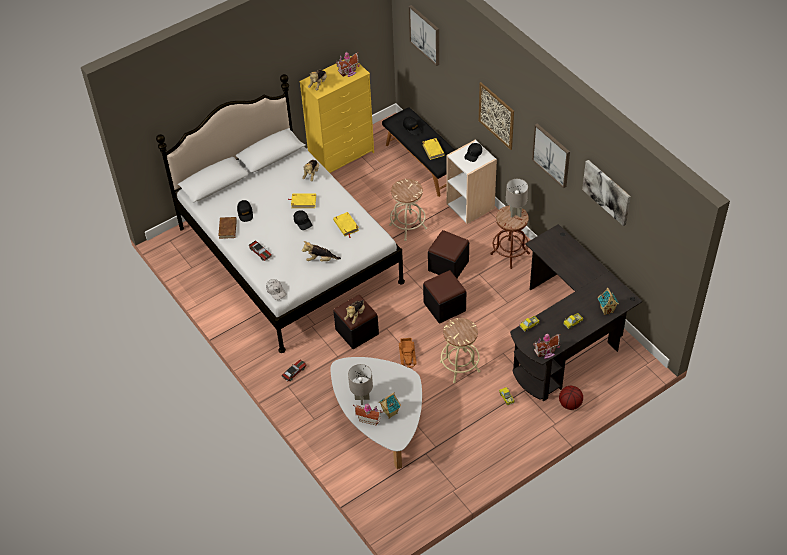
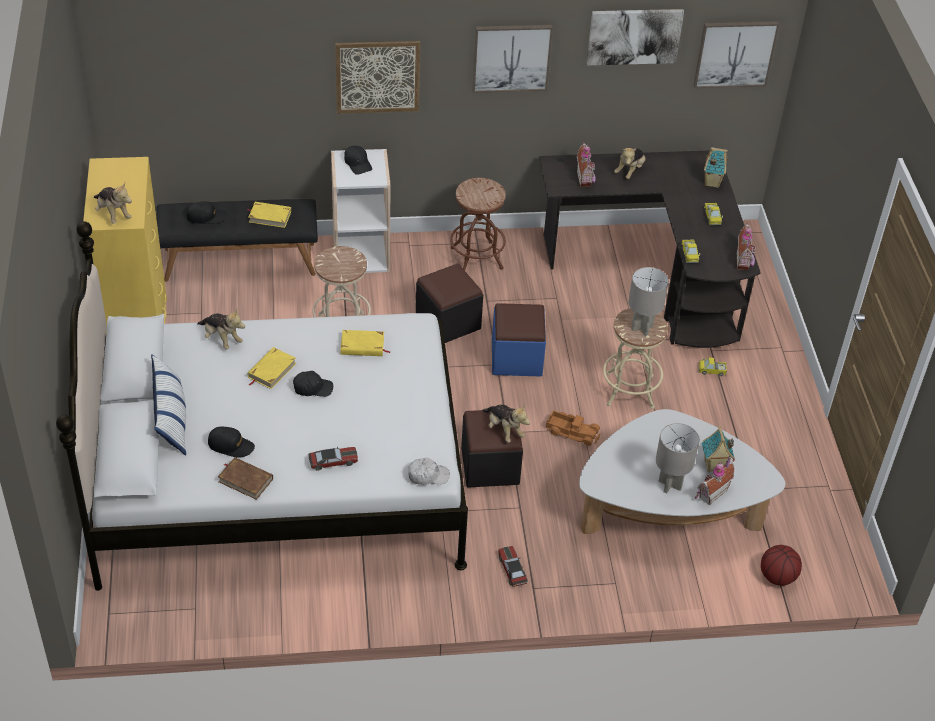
camera: 65 degrees left, 5 degrees down
plush toy [302,241,341,262] -> plush toy moved to [614,148,645,179]
toy house [336,51,360,77] -> toy house moved to [577,142,596,187]
picture [409,5,439,66] -> picture moved to [694,21,779,89]
black ottoman [423,270,466,323] -> blue ottoman [492,303,546,376]
grey table lamp [506,179,528,218] -> grey table lamp moved to [628,267,669,336]
basketball [559,386,583,410] -> basketball moved to [761,545,802,586]
none -> pillow [151,354,186,456]

